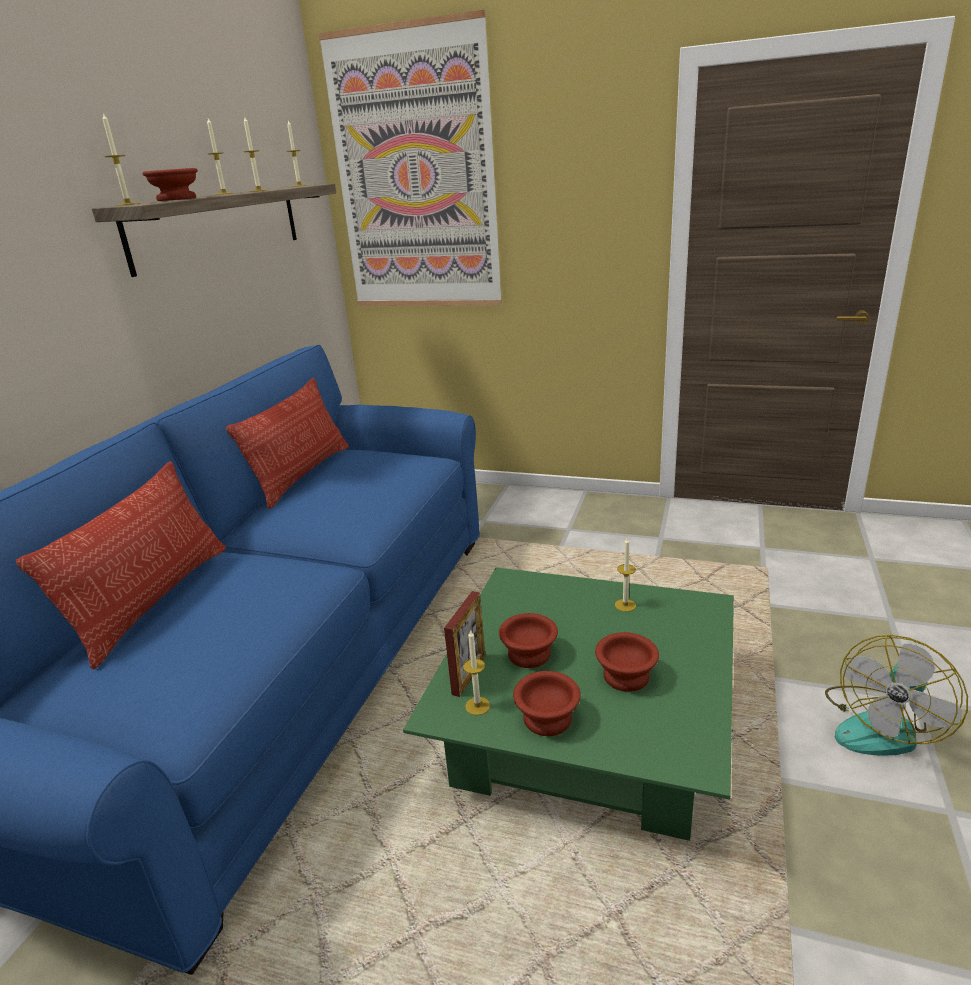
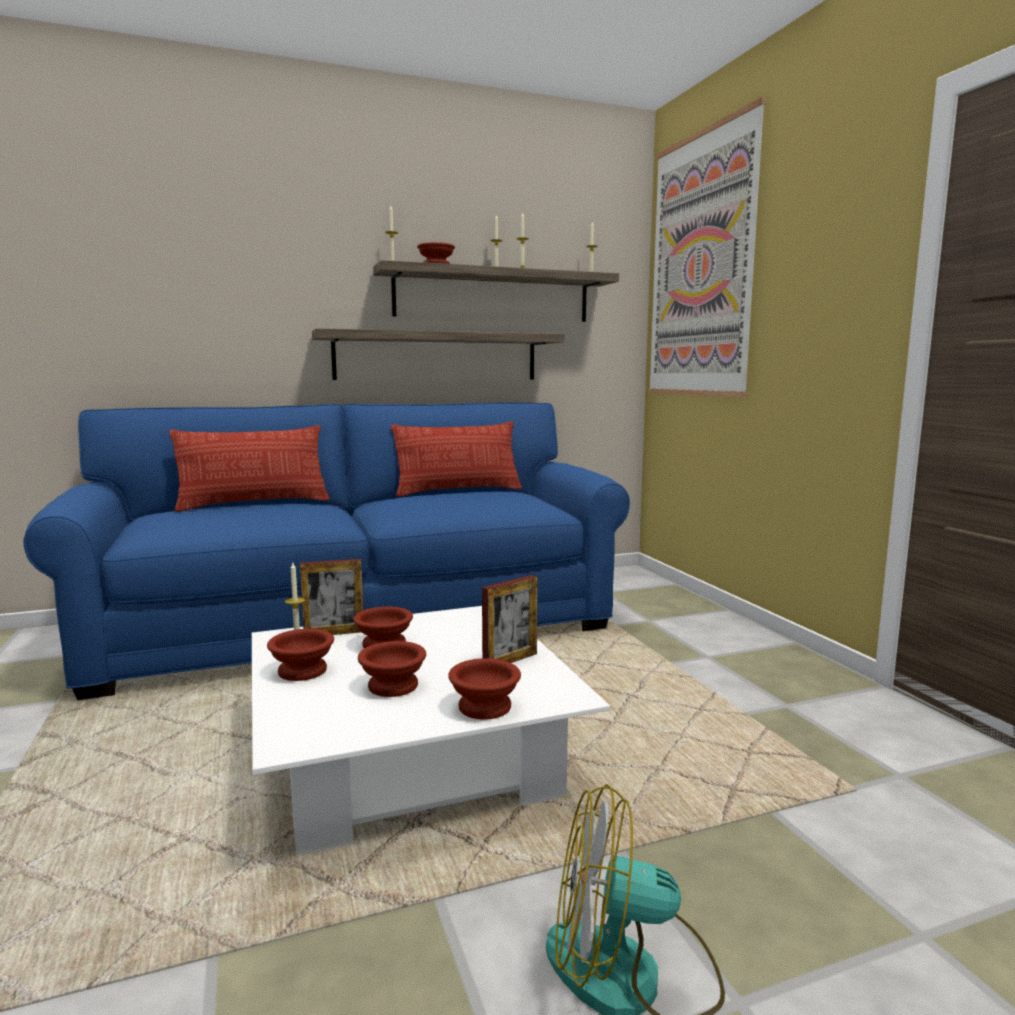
camera: 50 degrees right, 15 degrees down
green coffee table [403,567,734,841] -> white coffee table [252,606,610,856]
candle [615,538,636,612] -> picture frame [482,575,538,663]
none -> shelf [312,328,565,380]
none -> brown bowl [448,658,521,720]

